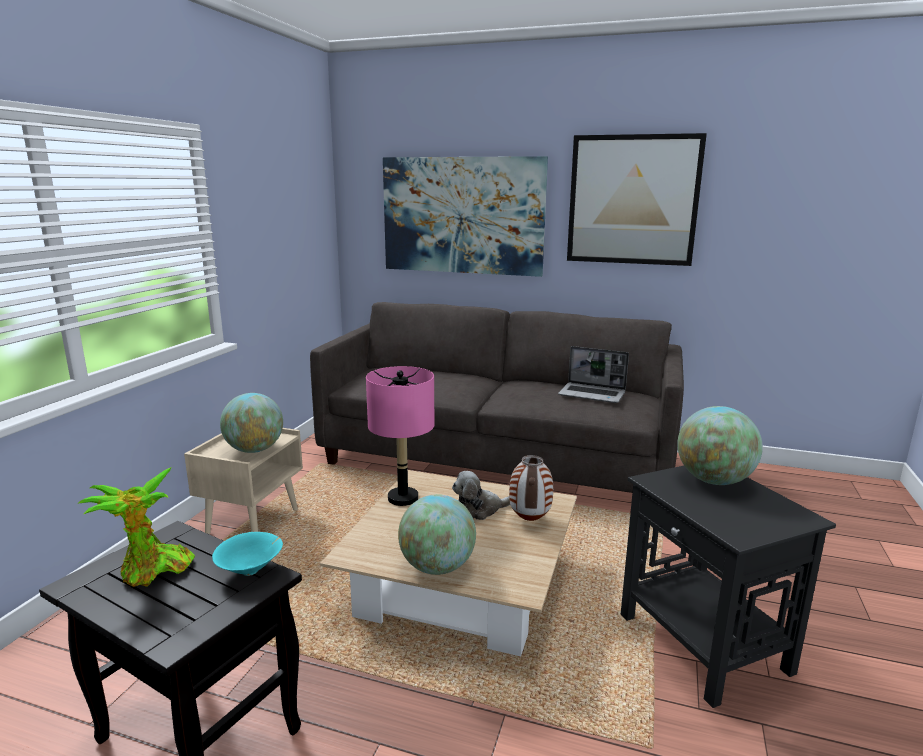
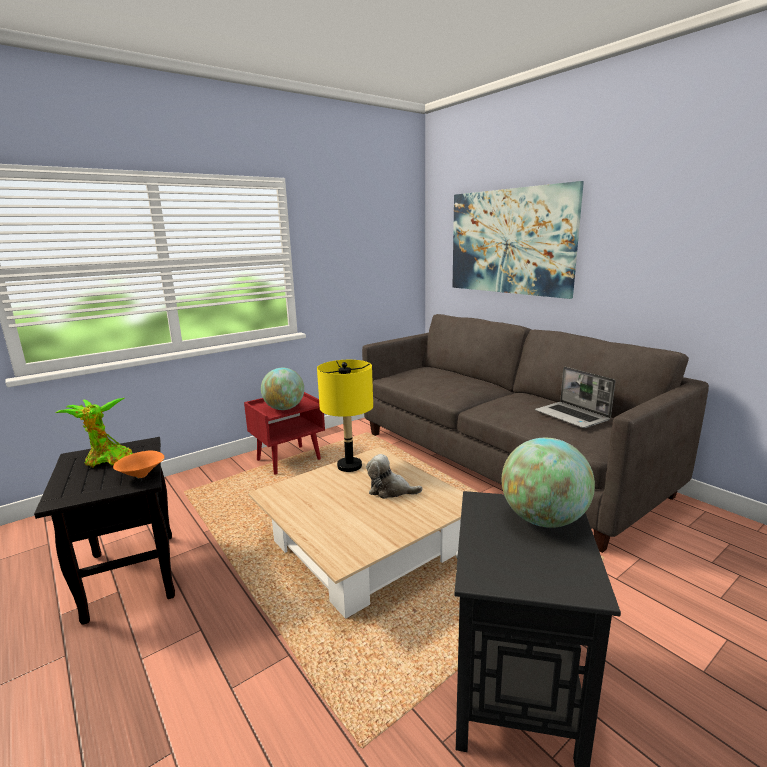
camera: 35 degrees right, 0 degrees up
beige nightstand [184,428,303,534] -> red nightstand [244,392,325,474]
turquoise bowl [212,532,283,576] -> orange bowl [113,451,164,478]
pink table lamp [366,366,434,506] -> yellow table lamp [317,360,373,472]
globe [398,494,476,575] -> none
vase [509,455,553,521] -> none
picture [567,133,707,266] -> none

